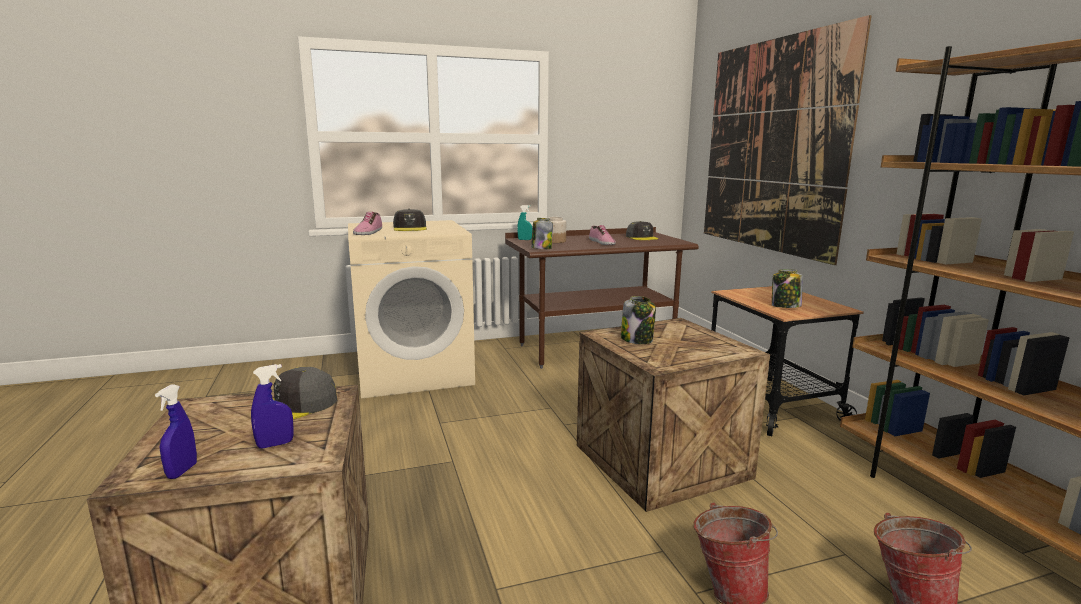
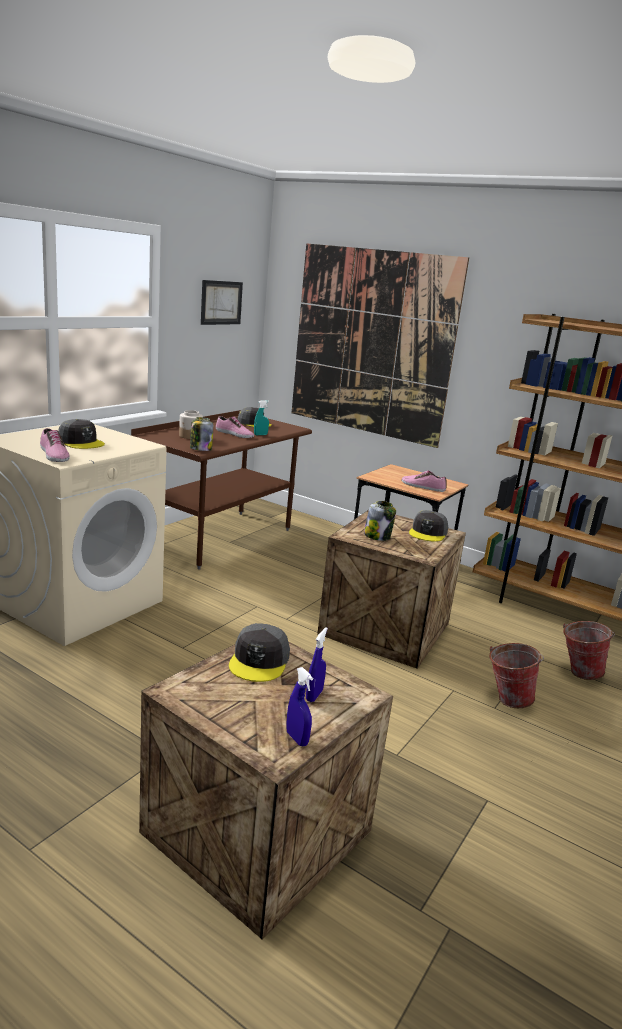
camera: 40 degrees left, 5 degrees up
turquoise spray bottle [517,205,532,240] -> turquoise spray bottle moved to [254,400,269,435]
jar [772,269,803,308] -> shoe [401,471,447,492]
none -> picture [201,280,243,325]
none -> grey cap [409,510,448,542]

